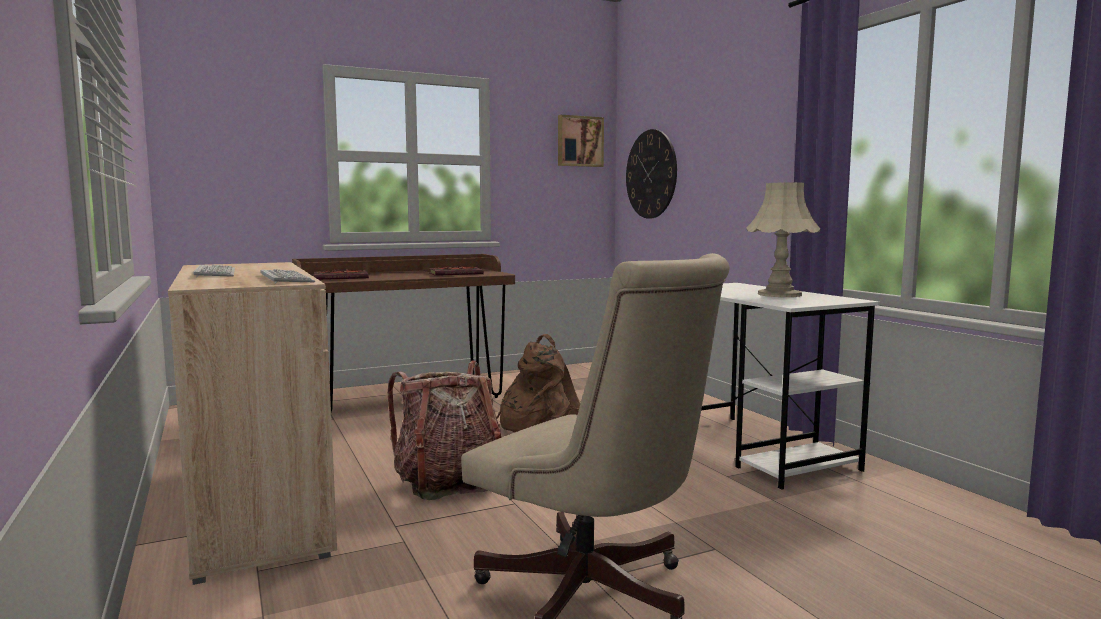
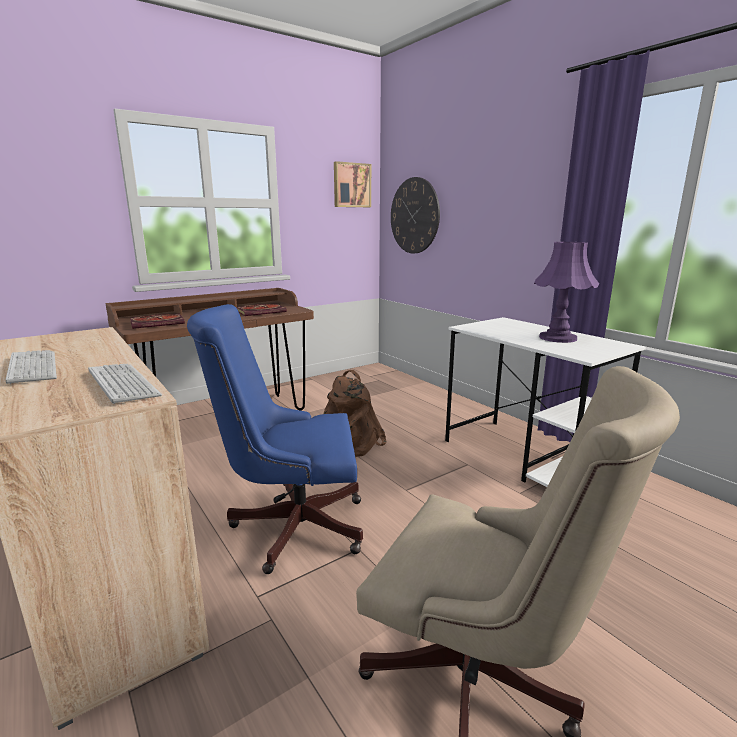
camera: 10 degrees left, 10 degrees up
backpack [388,361,501,500] -> blue office chair [187,304,363,574]
beige table lamp [746,182,821,297] -> purple table lamp [534,242,599,343]

